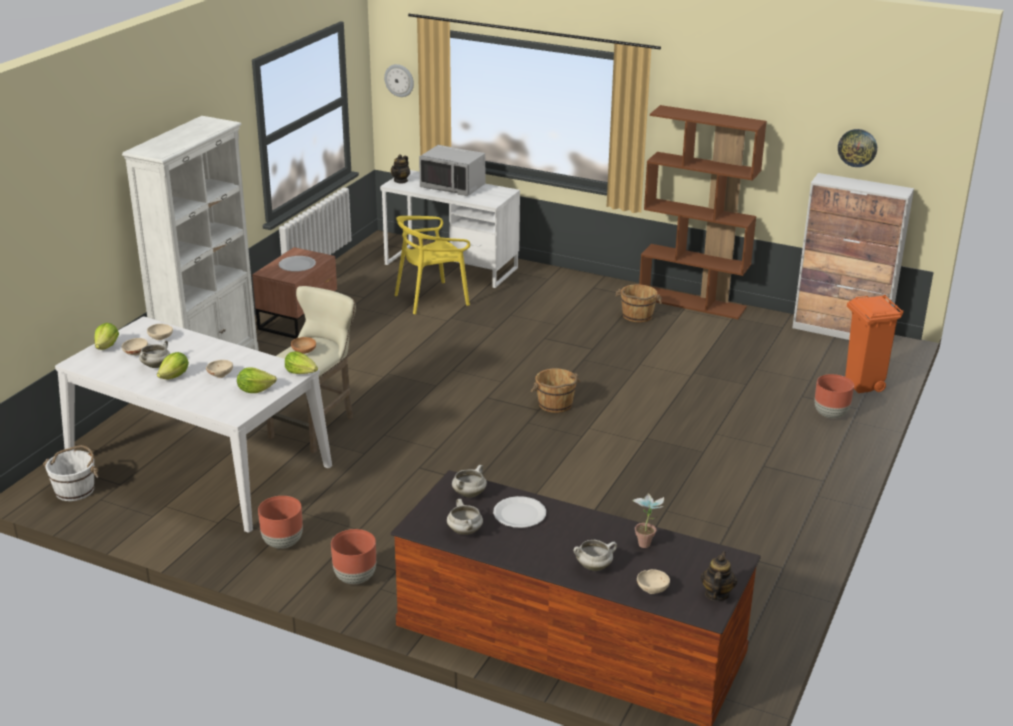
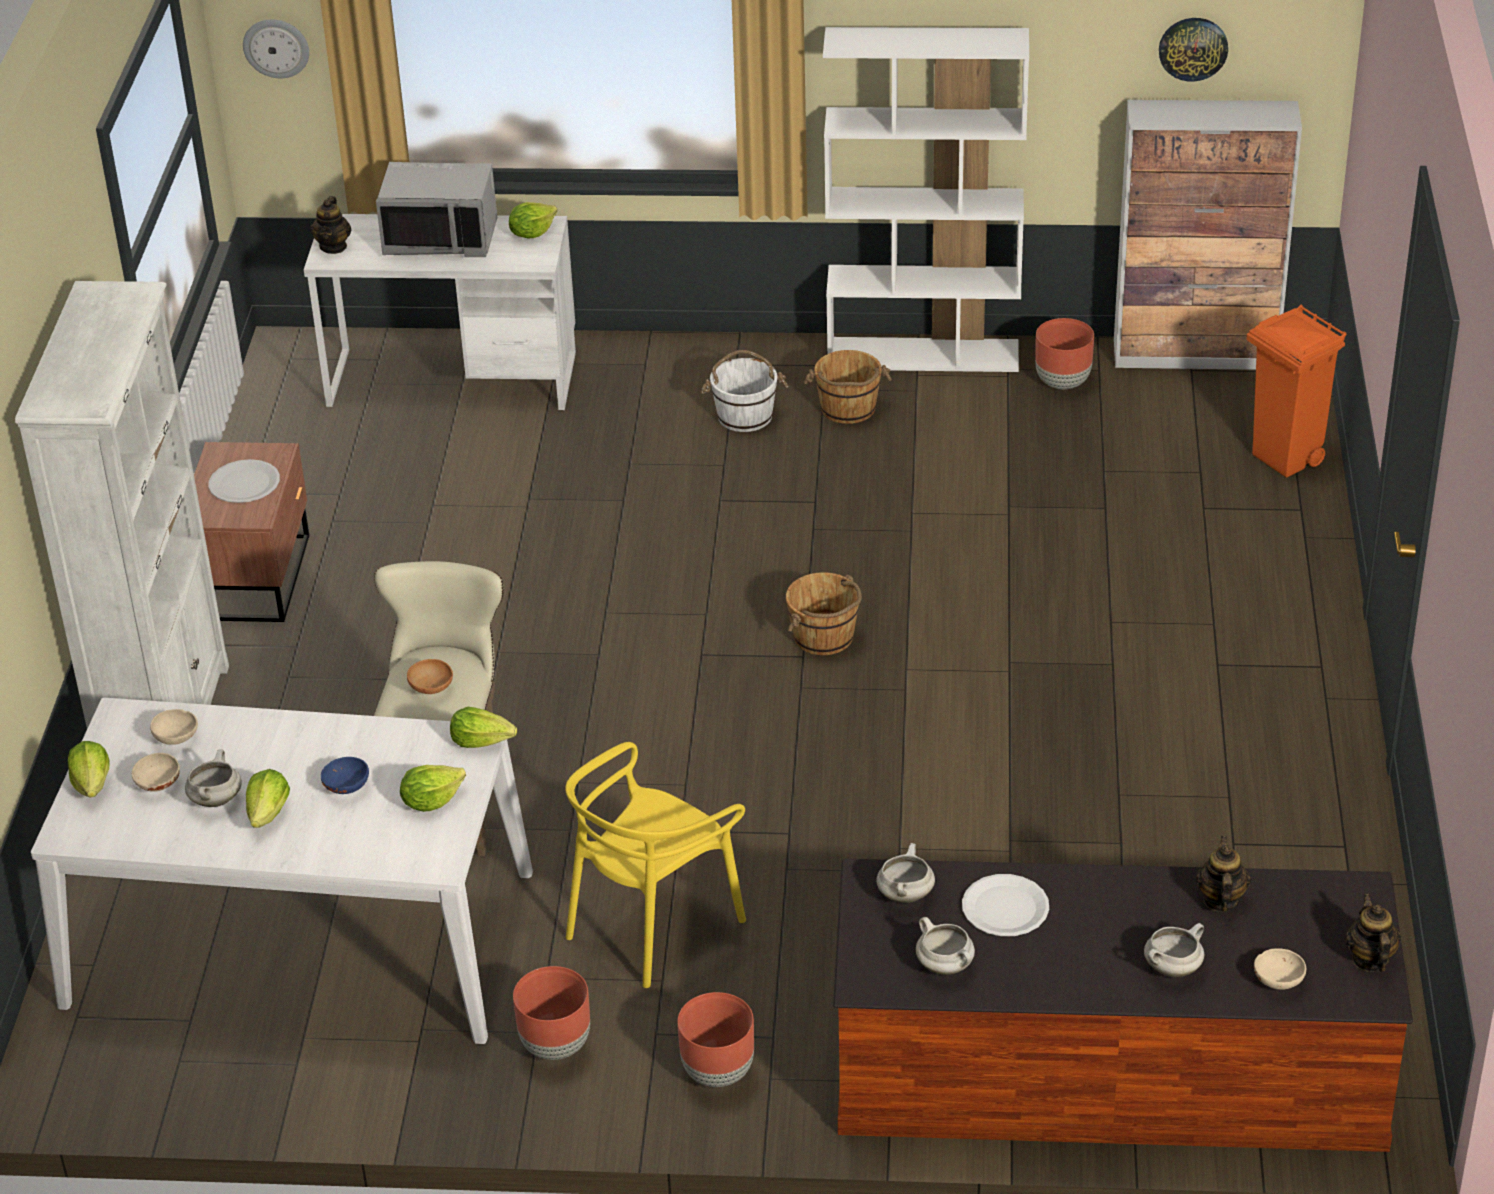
camera: 20 degrees left, 10 degrees up
white bucket [43,445,99,501] -> white bucket moved to [701,350,788,432]
beige bowl [206,360,233,378] -> blue bowl [321,757,369,794]
yellow chair [395,216,470,314] -> yellow chair moved to [565,742,746,988]
potted plant [633,493,664,548] -> teapot [1196,836,1251,912]
brown bookcase [639,105,767,319] -> white bookcase [823,27,1029,372]
brown planter [815,374,854,419] -> brown planter moved to [1035,318,1094,389]
none -> lettuce [509,202,557,239]

